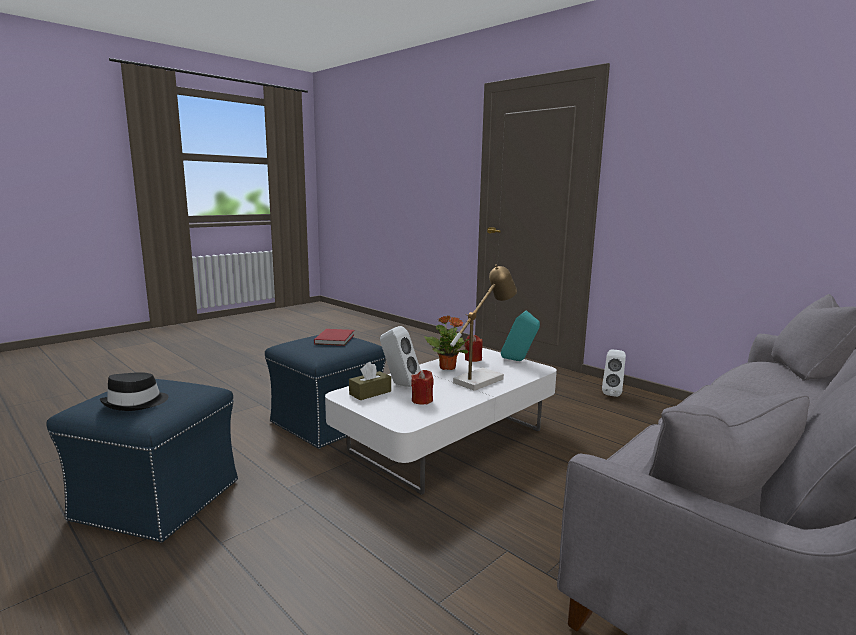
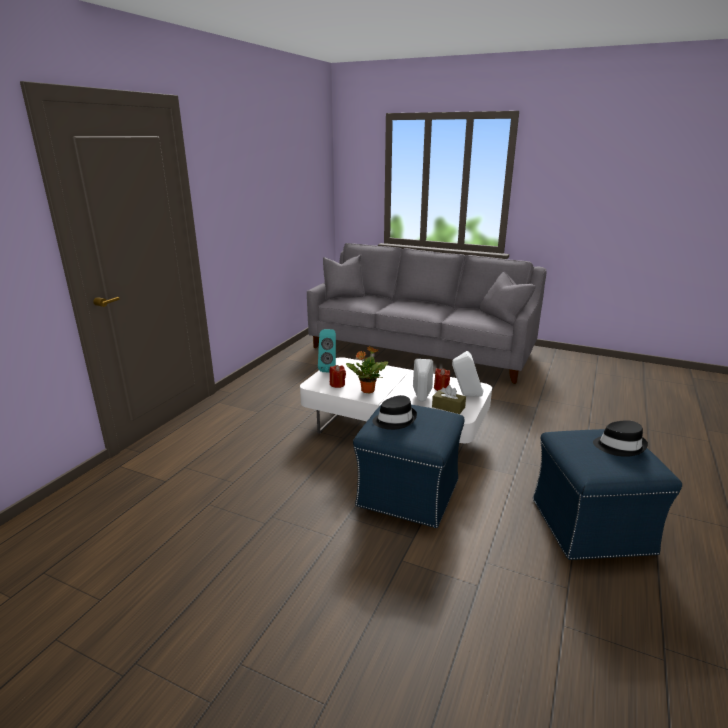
camera: 110 degrees left, 10 degrees up
red book [314,329,355,346] -> black hat [372,395,417,430]
table lamp [450,265,517,391] -> none
white speaker [602,350,626,397] -> white speaker moved to [452,351,484,397]

